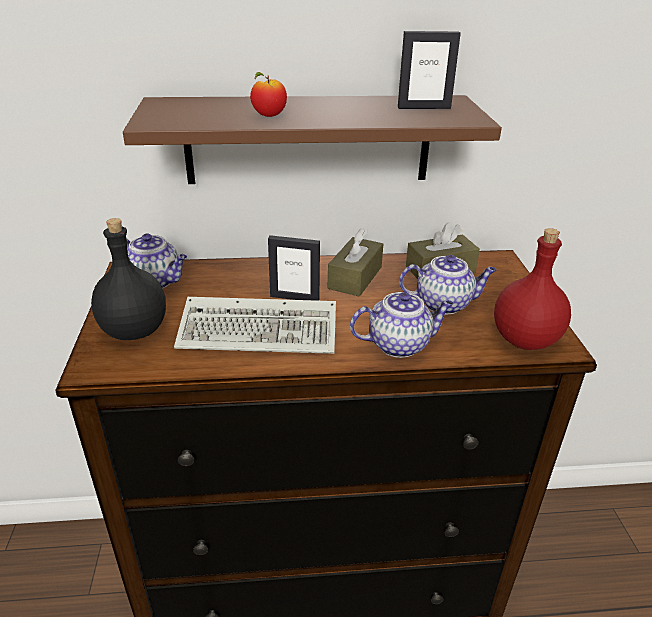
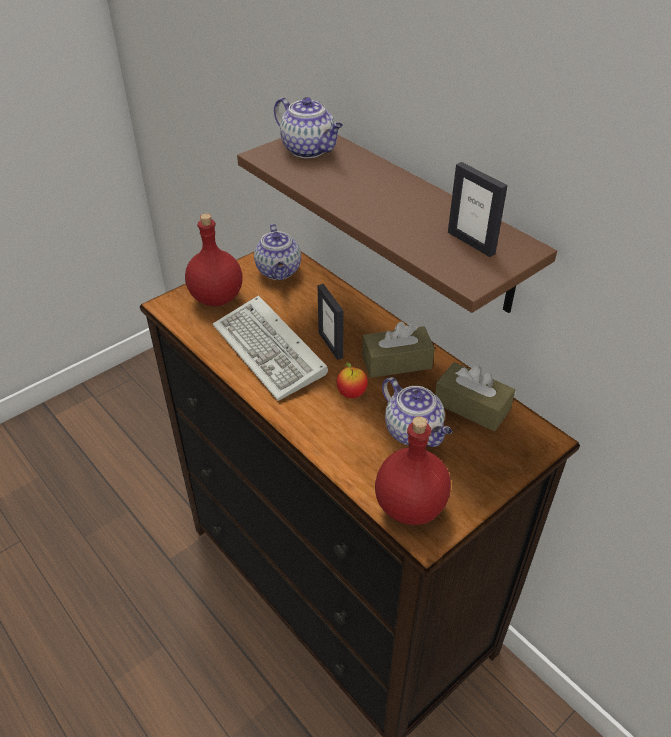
camera: 55 degrees right, 10 degrees up
black bottle [91,218,166,340] -> red bottle [185,213,242,307]
apple [250,72,287,117] -> apple moved to [337,362,368,398]
teapot [350,292,454,358] -> teapot moved to [274,97,343,158]

